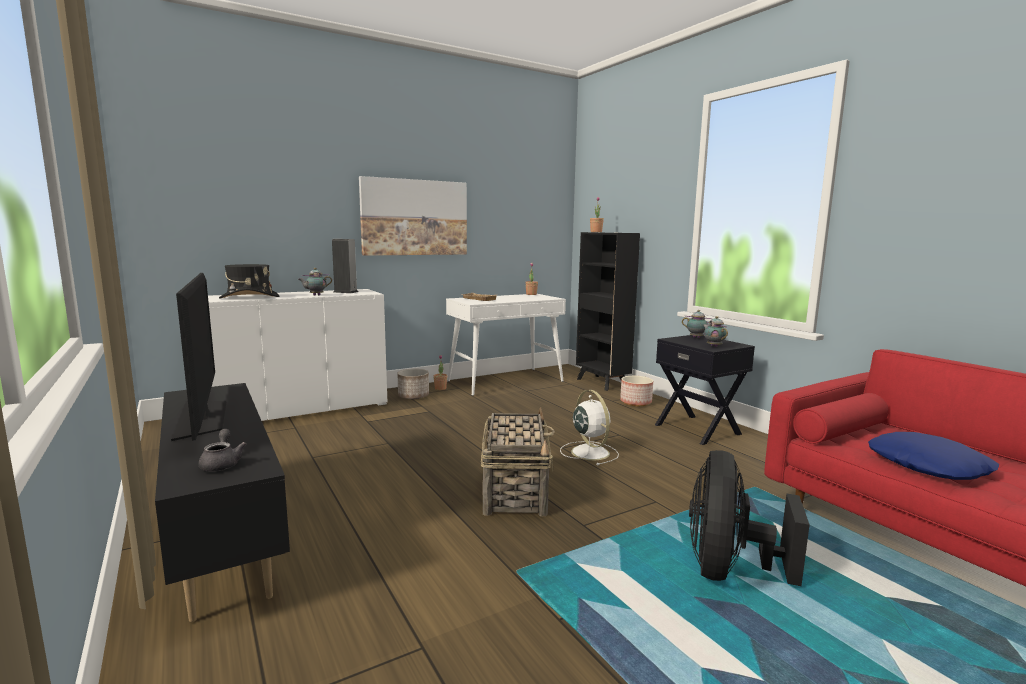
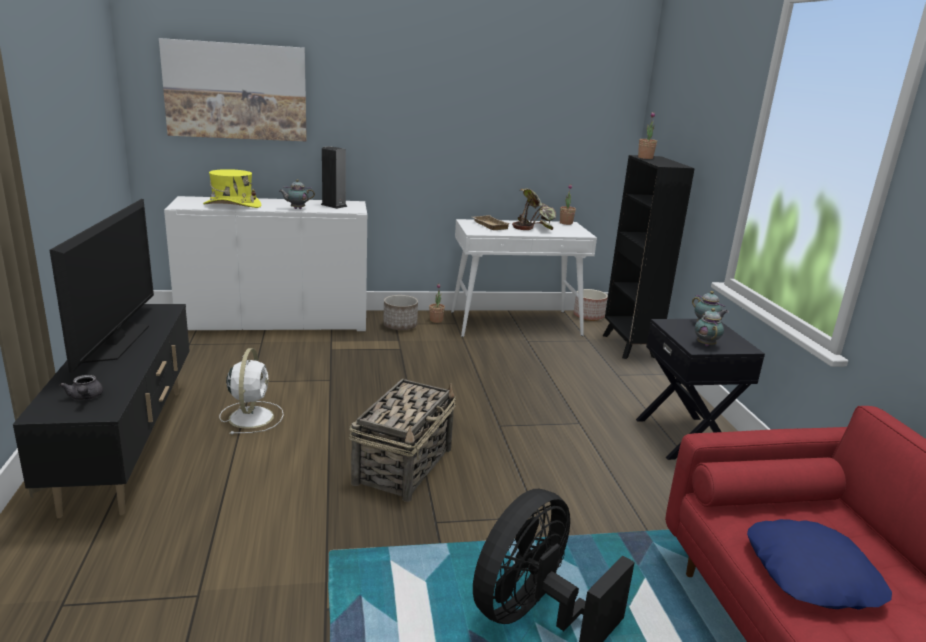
camera: 20 degrees right, 10 degrees up
grey teapot [198,429,247,471] -> grey teapot turned 150 degrees clockwise [59,375,103,400]
black hat [219,264,279,298] -> yellow hat [203,169,261,208]
picture [359,176,467,256] -> picture moved to [159,38,307,141]
white fan [560,390,619,466] -> white fan moved to [220,348,284,434]
planter [620,376,653,406] -> planter moved to [574,289,608,321]
none -> potted plant [512,188,556,230]

